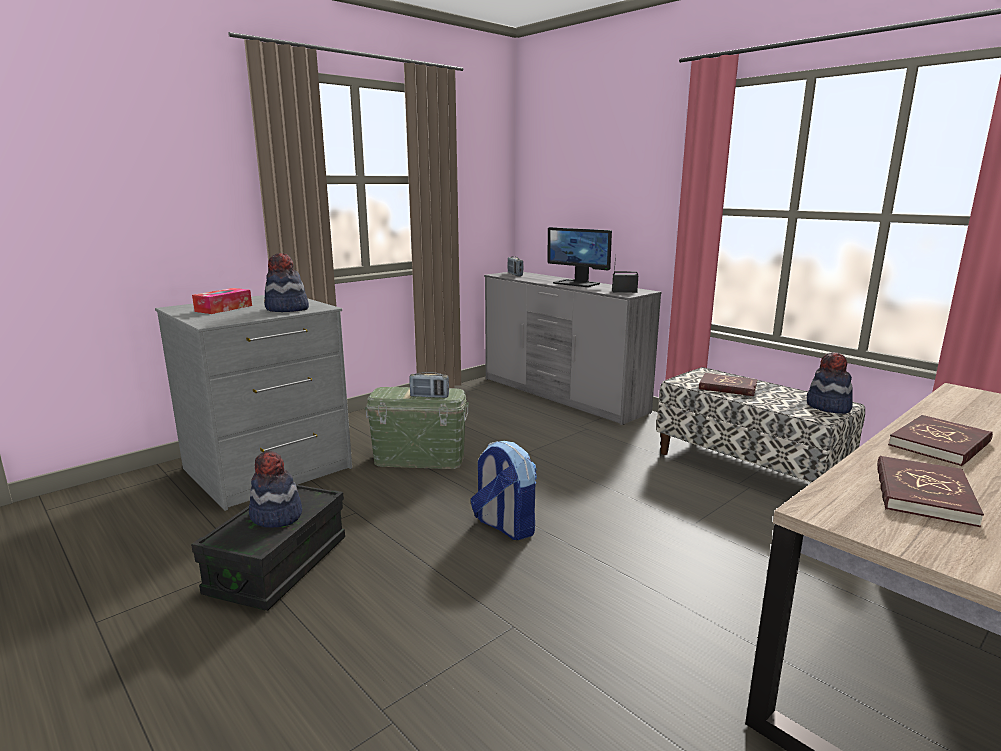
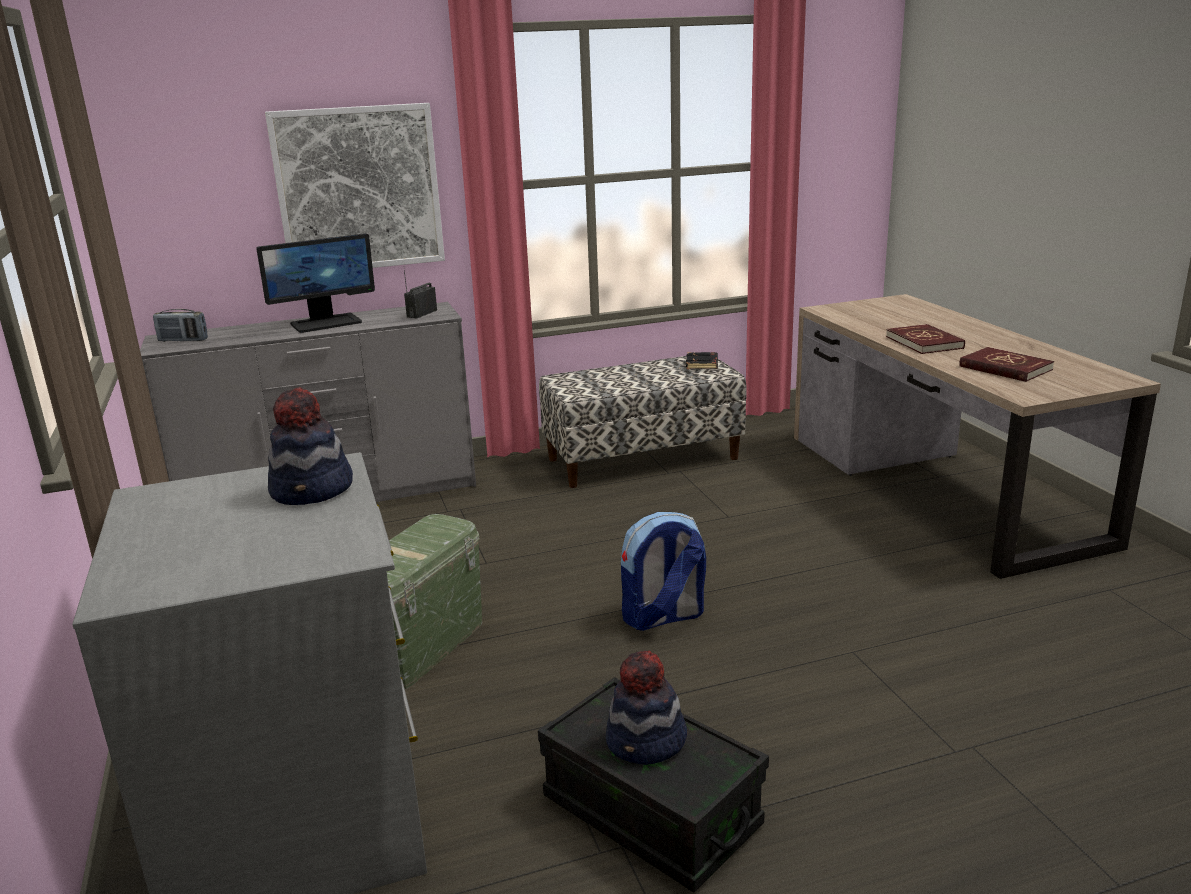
camera: 65 degrees left, 5 degrees up
tissue box [192,288,252,314] -> none
radio [410,372,449,398] -> none
red book [699,373,758,396] -> none
hat [807,352,853,414] -> black book [686,352,718,369]
none -> picture [265,103,445,268]

